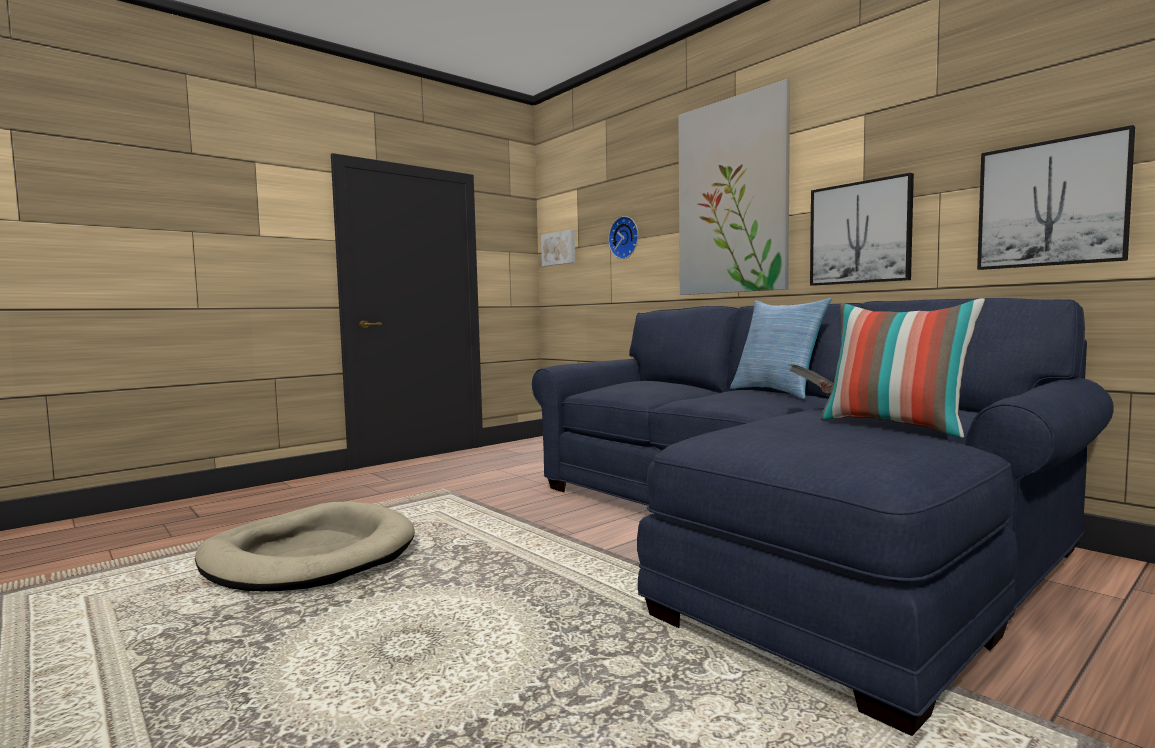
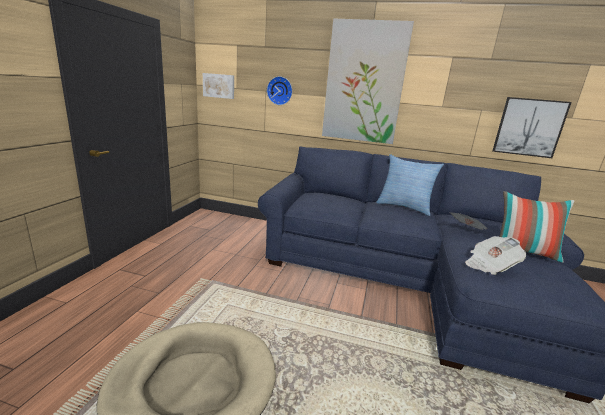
camera: 35 degrees left, 15 degrees up
picture [810,173,914,286] -> none
none -> newspaper [465,236,526,275]

